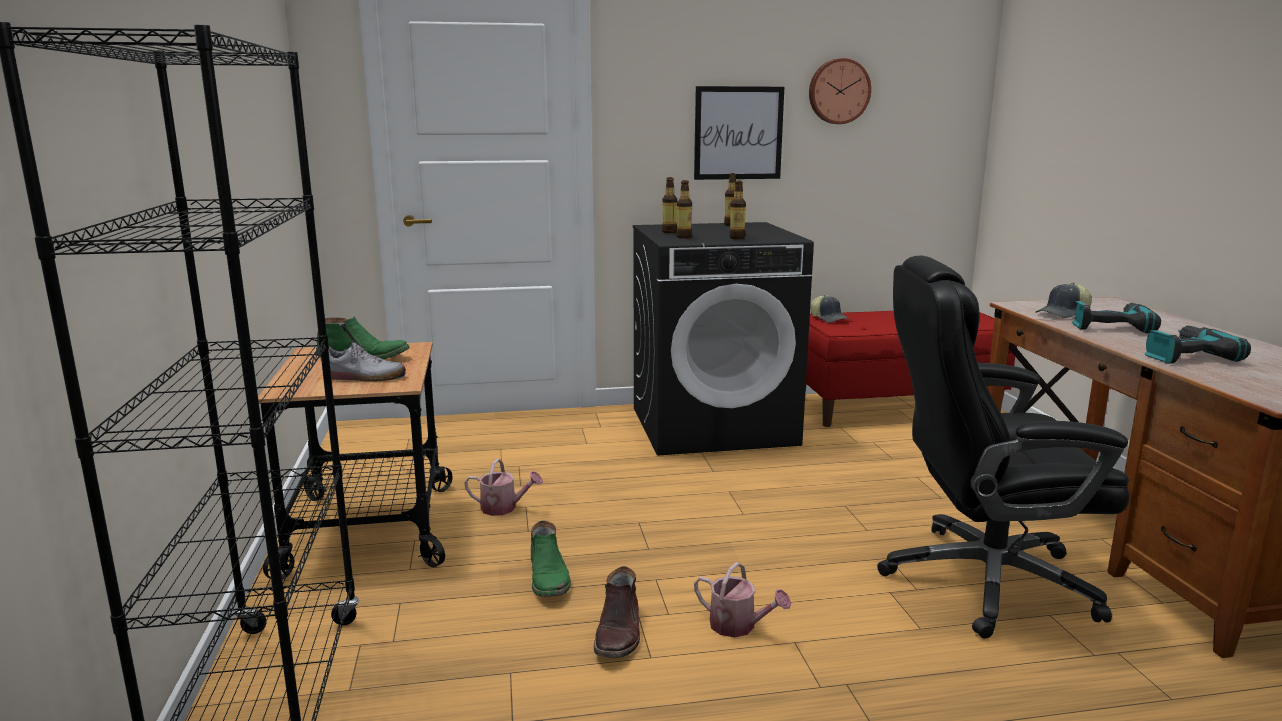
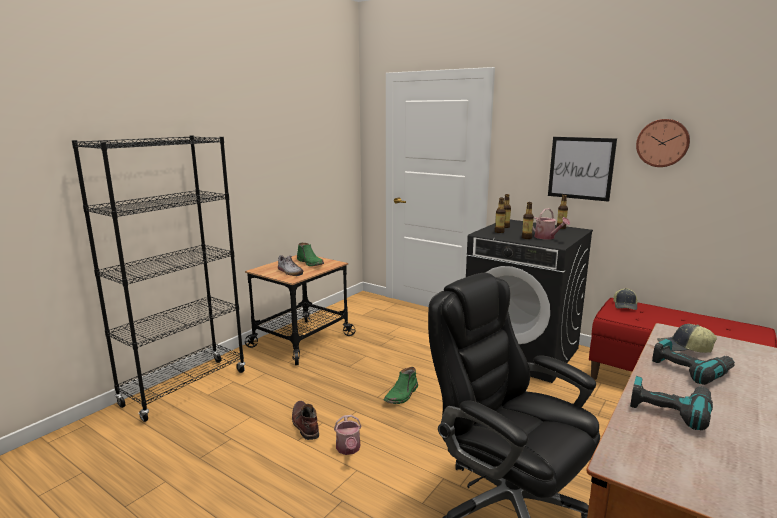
camera: 45 degrees right, 0 degrees up
watering can [464,459,543,516] -> watering can moved to [533,208,570,240]
green boot [531,521,571,597] -> green boot moved to [384,367,418,404]
brown boot [594,566,640,658] -> brown boot turned 105 degrees clockwise [292,401,319,440]

